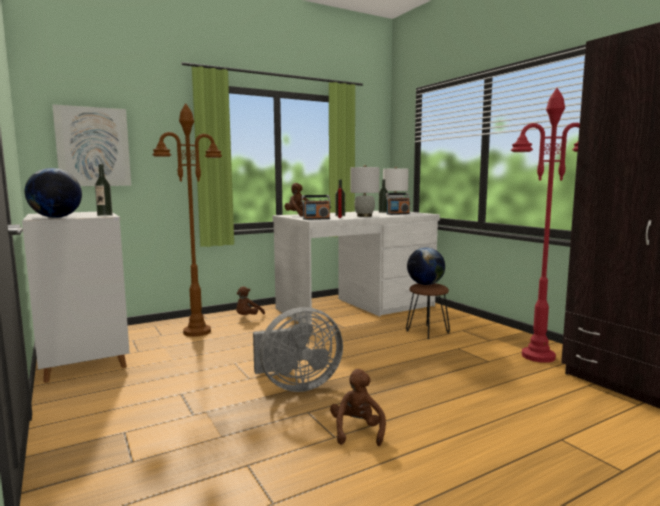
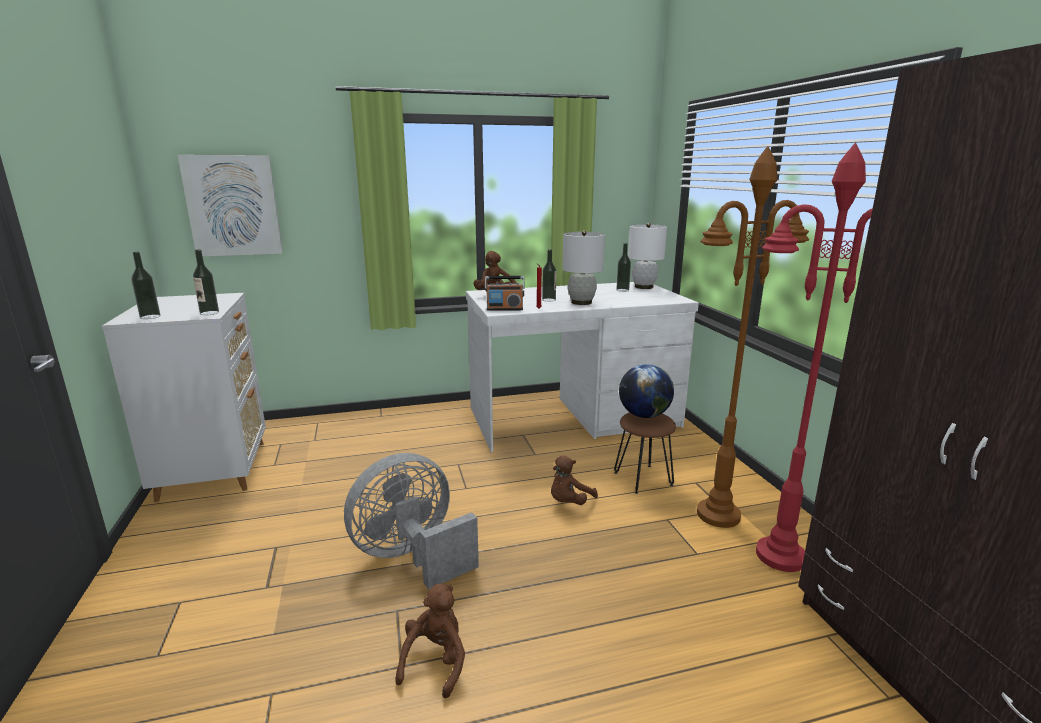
camera: 15 degrees right, 10 degrees up
globe [25,168,82,218] -> bottle [131,252,160,319]
brown floor lamp [152,103,222,337] -> brown floor lamp moved to [697,146,809,528]
brown plush toy [236,286,265,315] -> brown plush toy moved to [551,456,598,505]
grey fan [253,307,343,392] -> grey fan turned 150 degrees clockwise [344,453,479,589]
radio [385,193,410,215] -> none

